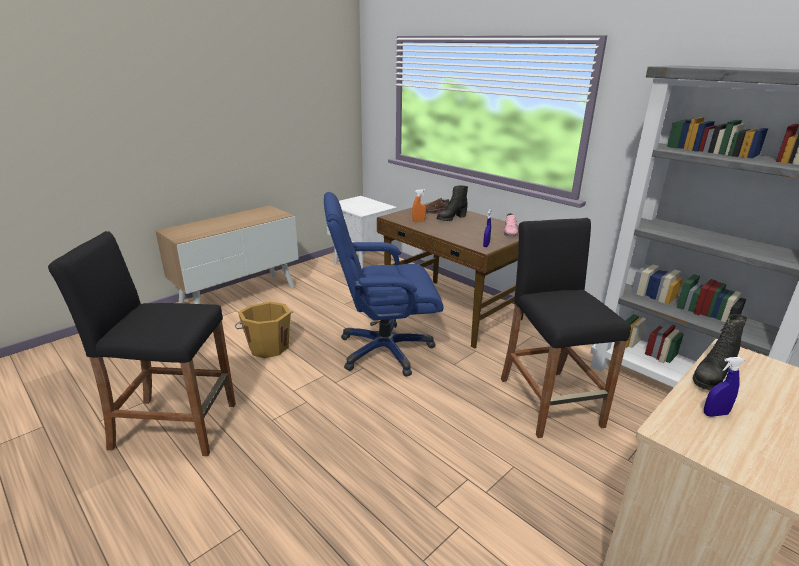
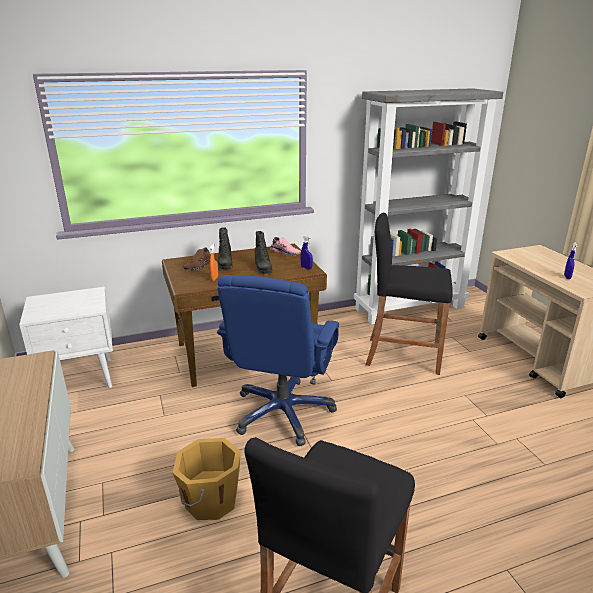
camera: 65 degrees left, 0 degrees up
black boot [693,314,747,390] -> black boot moved to [255,231,273,274]

